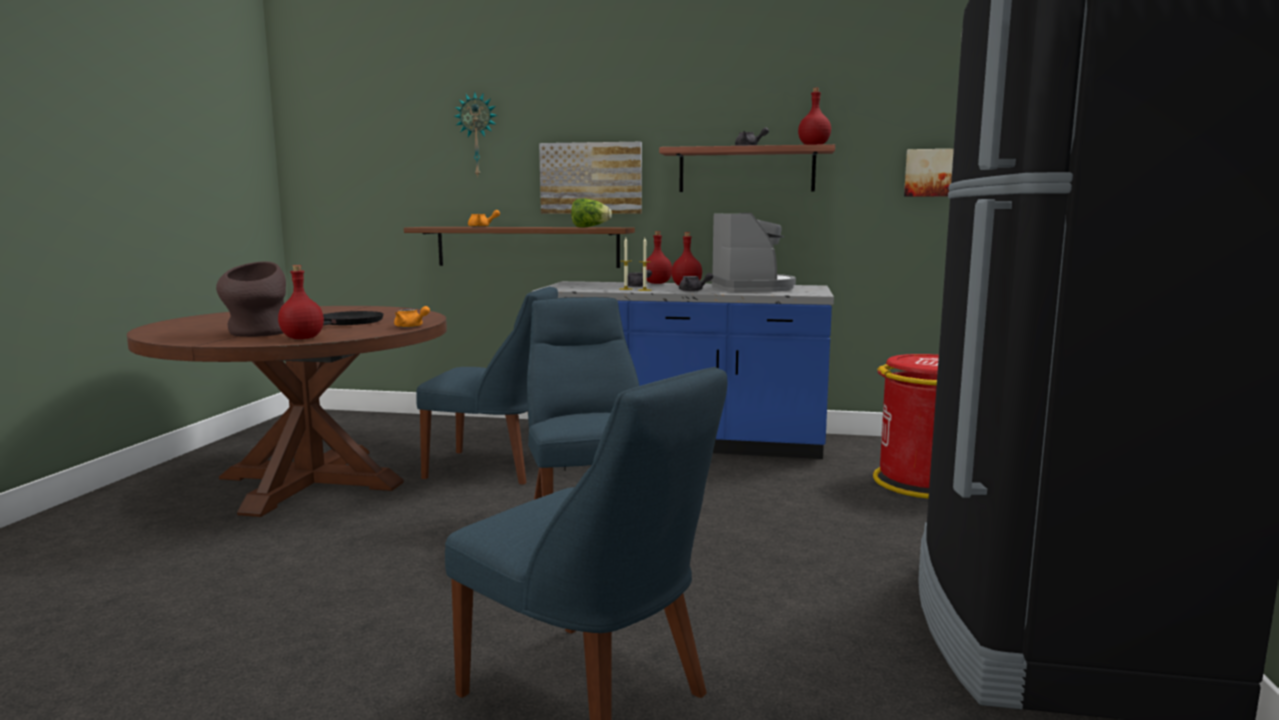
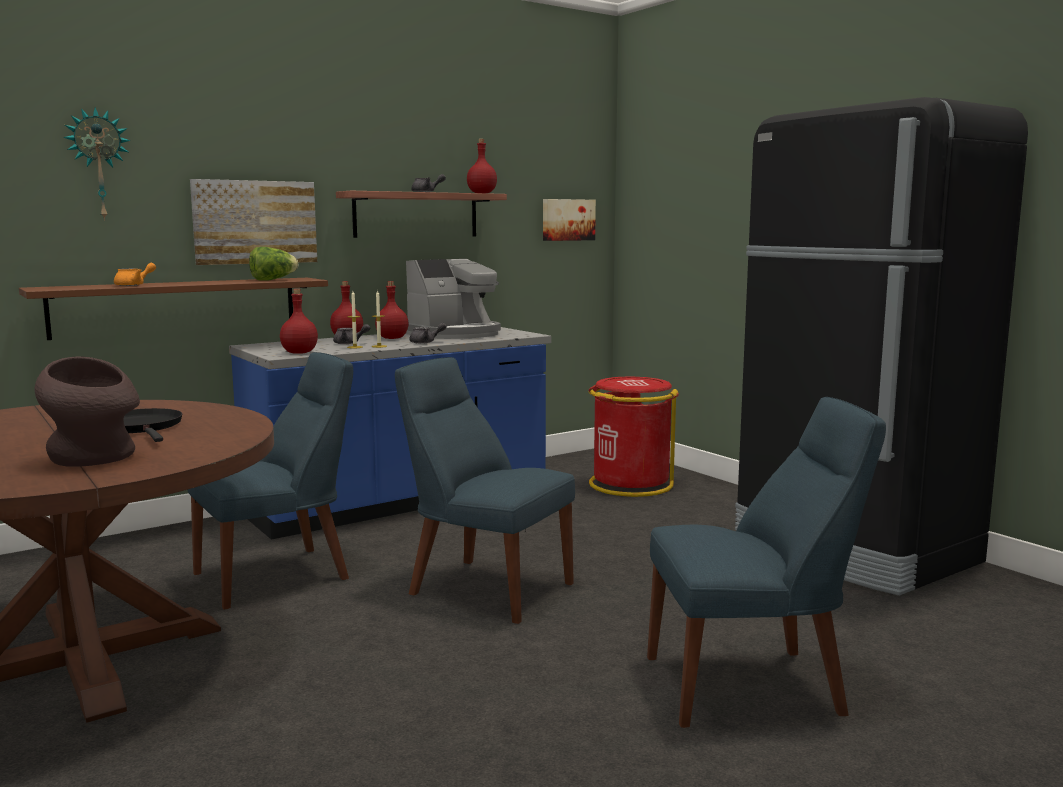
camera: 45 degrees left, 0 degrees up
red bottle [278,265,324,339] -> red bottle moved to [280,289,318,354]
orange teapot [394,306,430,328] -> none
coffee machine [710,213,796,292] -> coffee machine turned 105 degrees clockwise [405,259,501,339]

